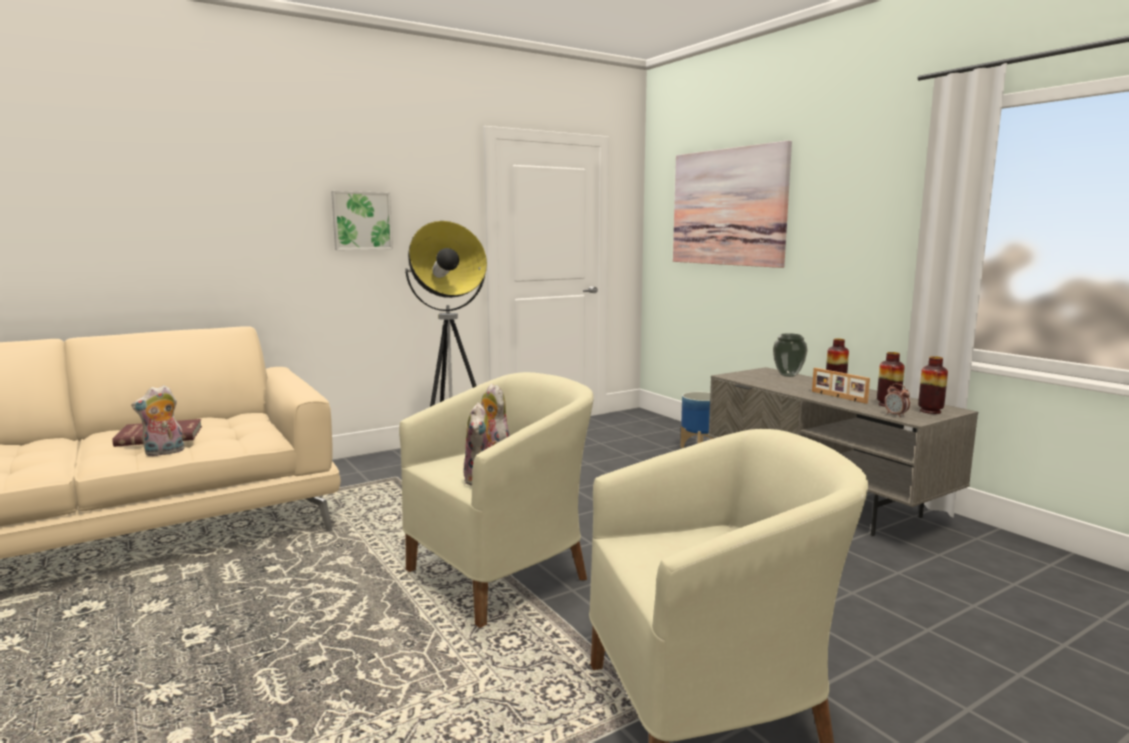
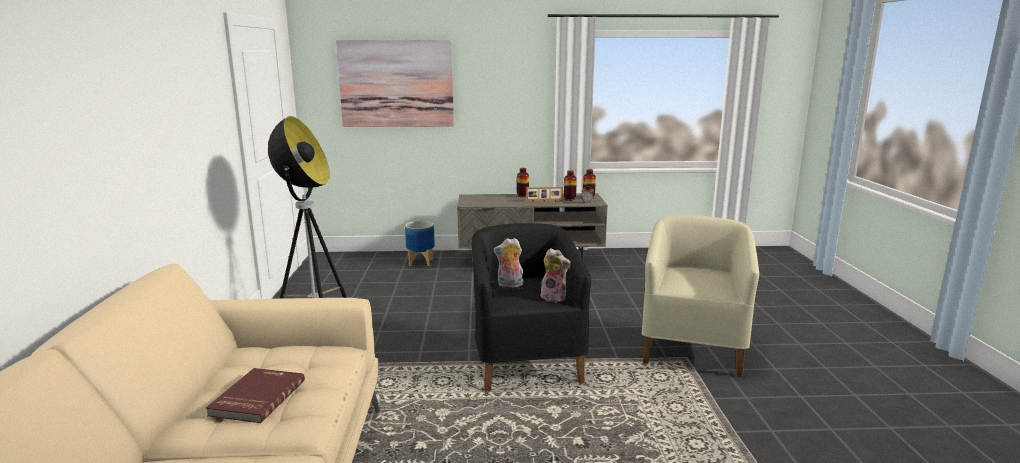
camera: 60 degrees left, 5 degrees up
plush toy [131,385,185,457] -> none
picture [331,191,393,250] -> none
beige armchair [399,372,594,628] -> black armchair [472,223,591,392]
vase [773,333,808,377] -> none

